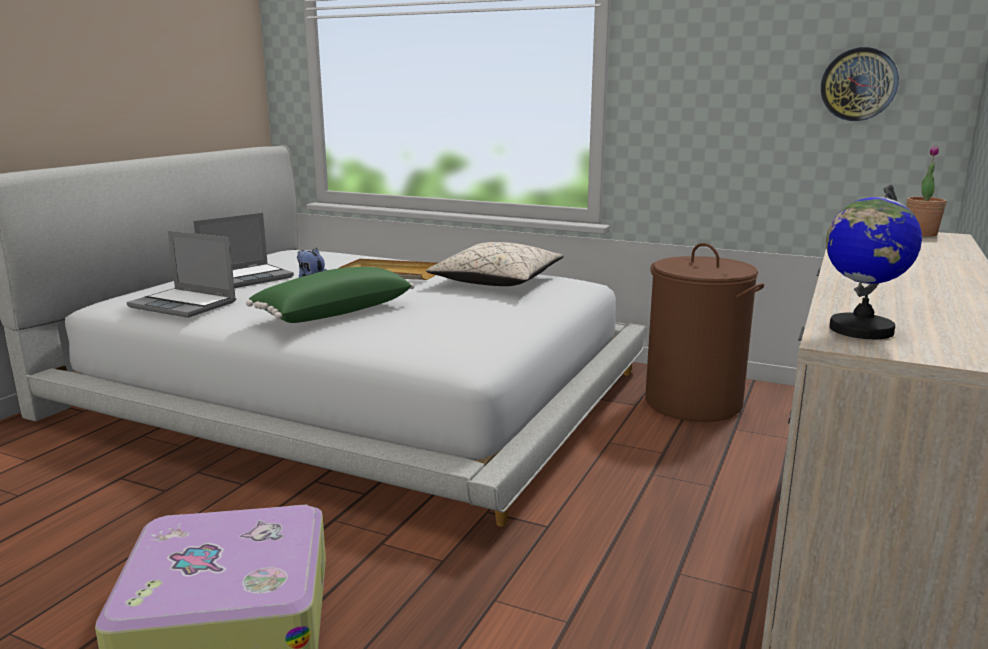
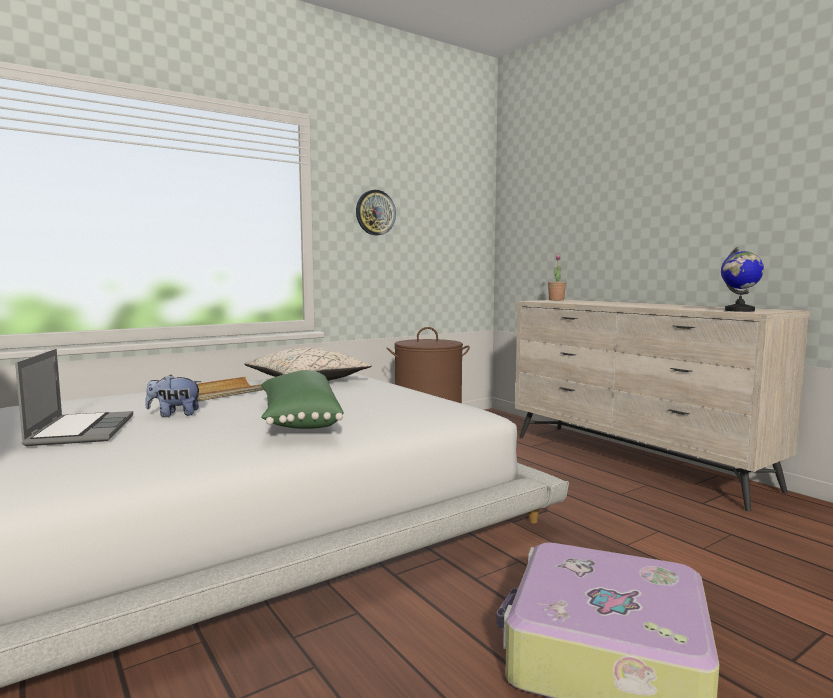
camera: 60 degrees left, 10 degrees down
laptop [127,231,236,318] -> none
wall clock [821,47,899,121] -> wall clock moved to [356,190,396,235]

